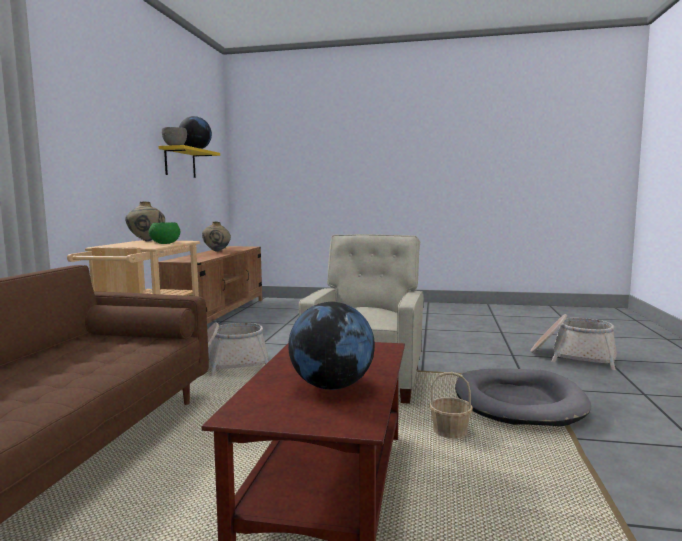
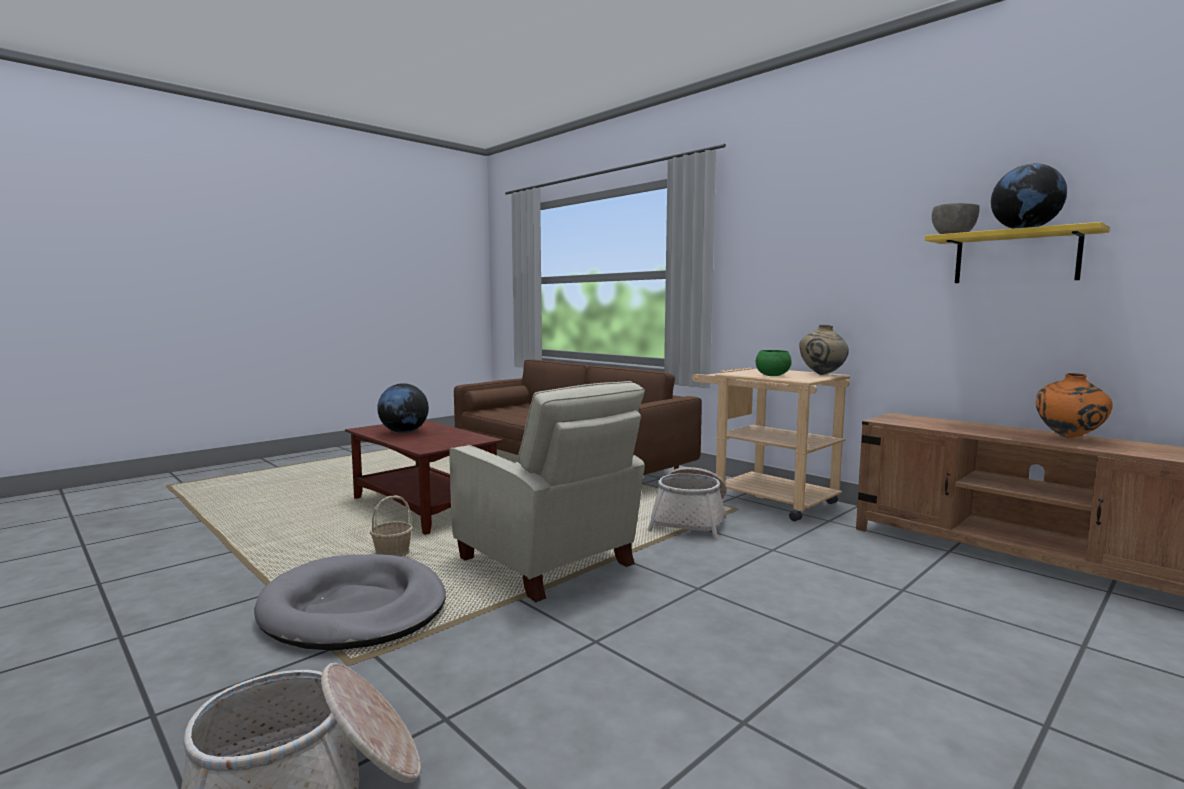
camera: 125 degrees right, 0 degrees up
beige vase [202,222,231,252] -> orange vase [1036,373,1112,438]

